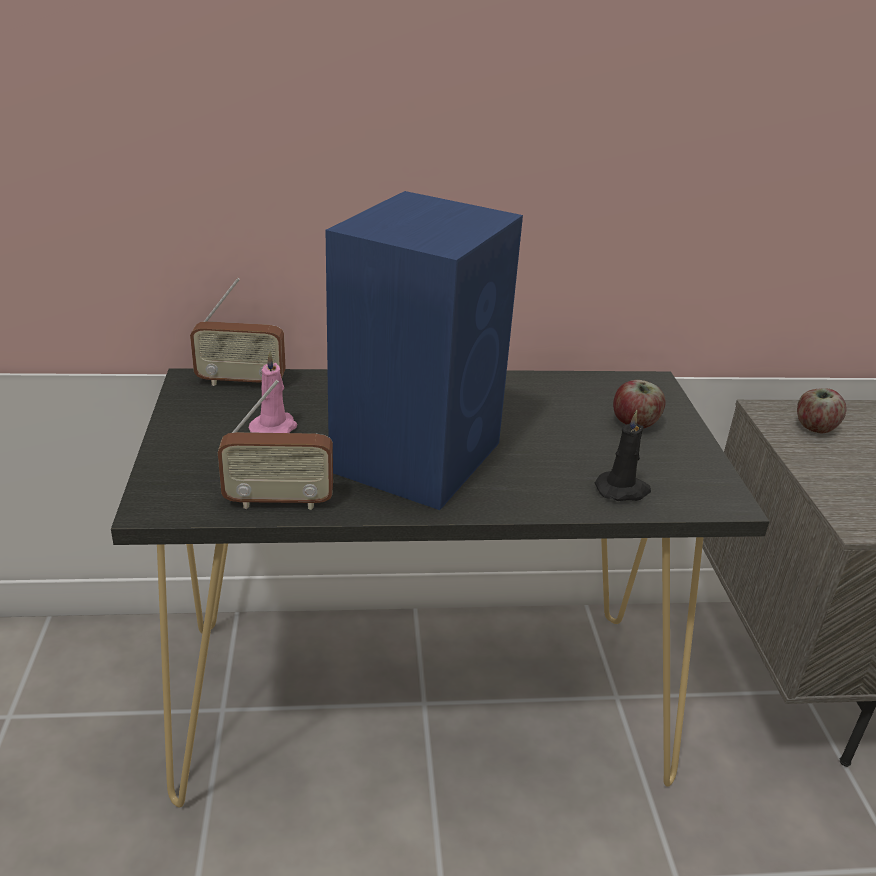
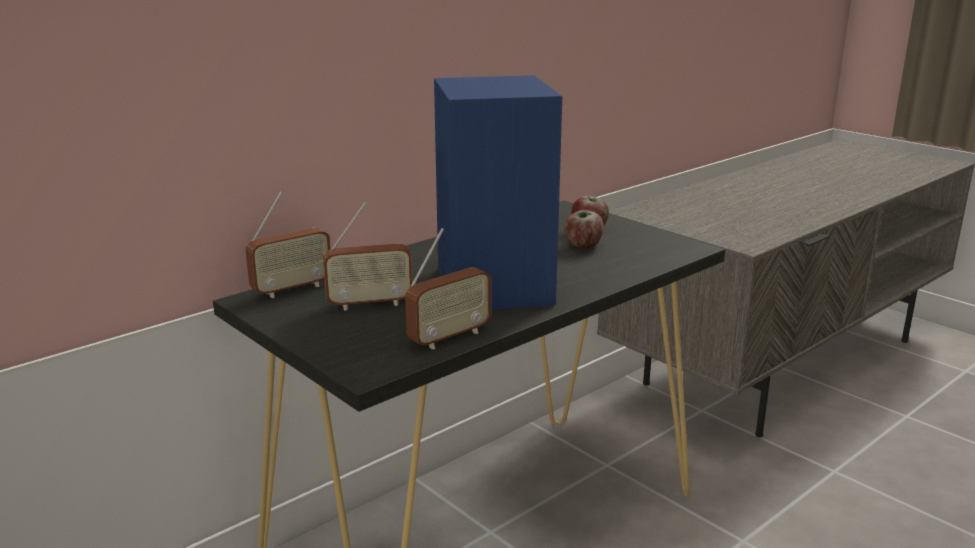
camera: 35 degrees left, 10 degrees down
pink candle [249,351,297,433] -> radio [323,202,413,311]
black candle [595,410,651,501] -> none
apple [797,388,847,433] -> apple moved to [564,210,604,249]

